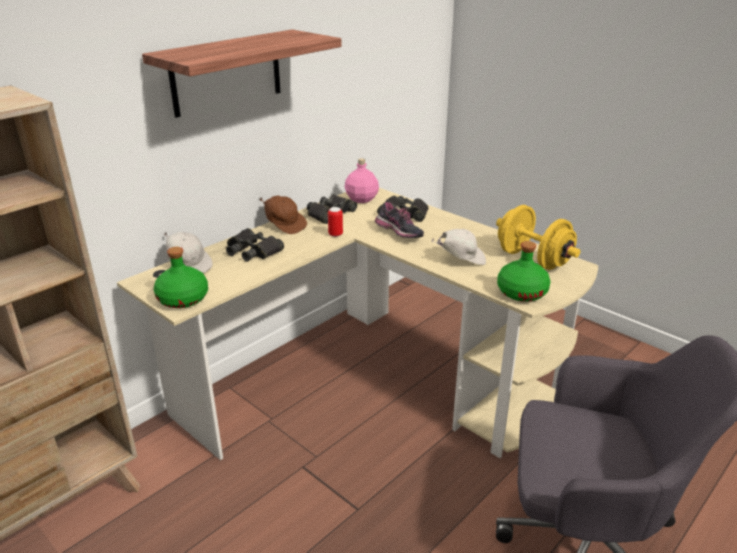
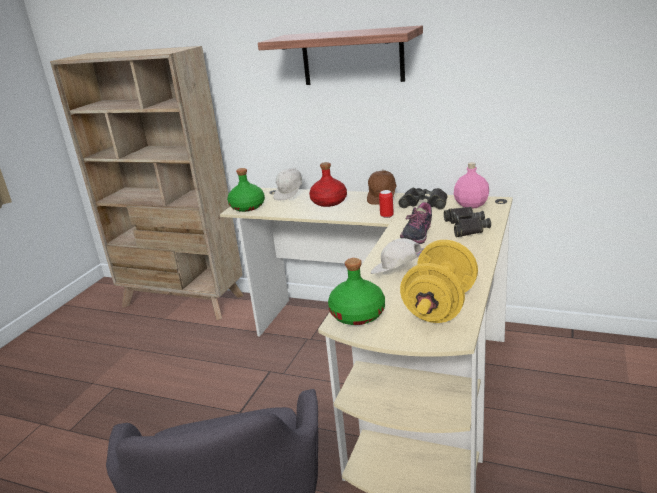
camera: 70 degrees right, 5 degrees down
black binoculars [226,228,284,262] -> red bottle [309,162,347,207]
white cap [431,229,486,265] -> white cap turned 135 degrees clockwise [371,238,424,274]

